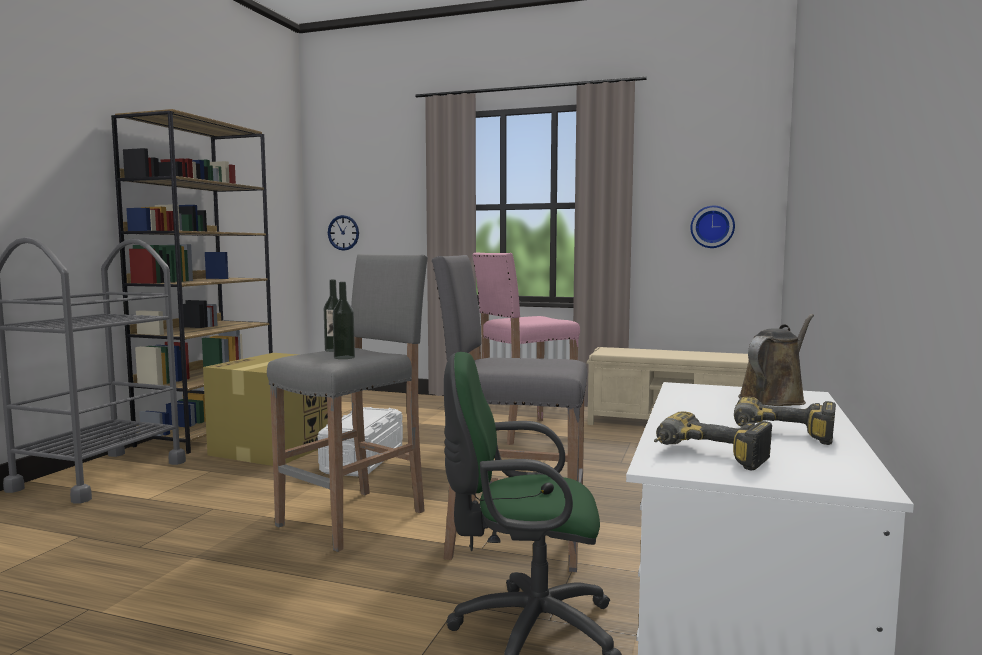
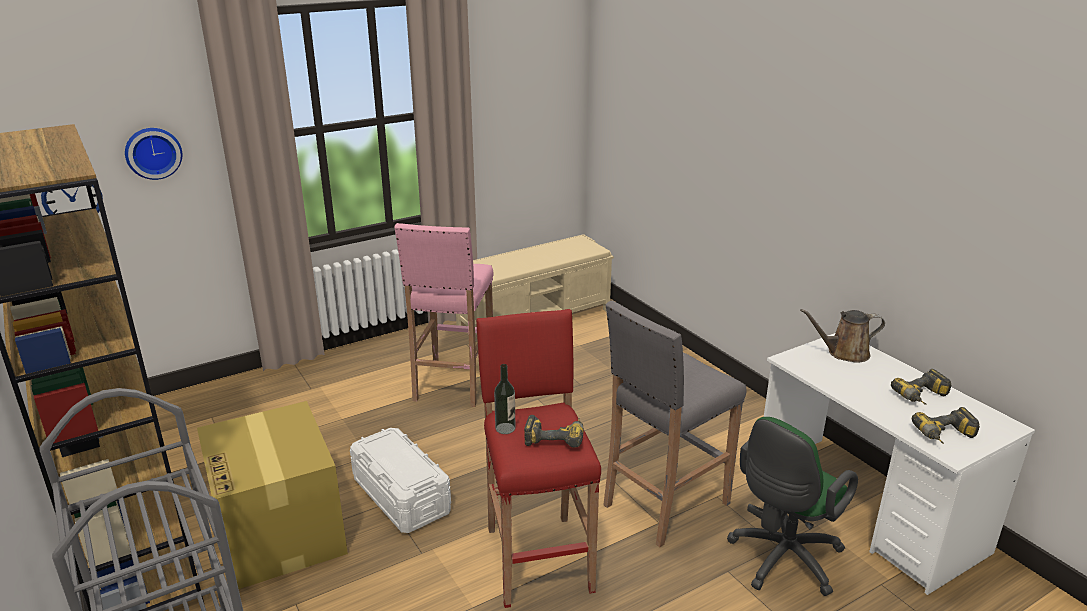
camera: 50 degrees left, 20 degrees up
grey stool [267,254,428,552] -> red stool [476,309,601,608]
bottle [333,282,355,359] -> power drill [524,415,584,448]
wall clock [691,206,735,248] -> wall clock moved to [125,128,182,180]
brown watering can [738,314,814,406] -> brown watering can turned 90 degrees counterclockwise [800,309,885,363]

